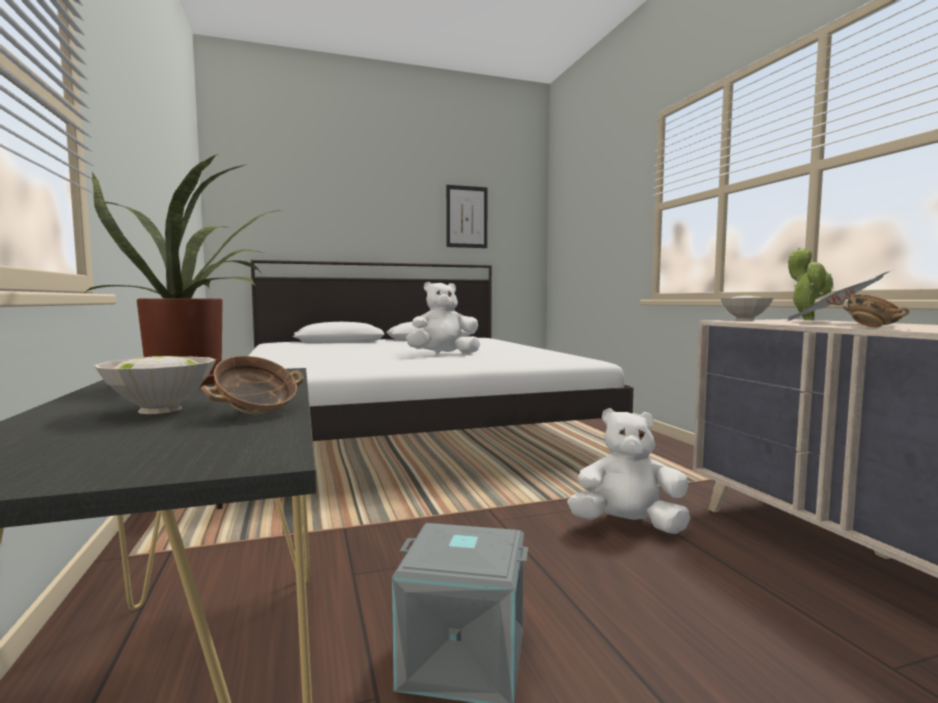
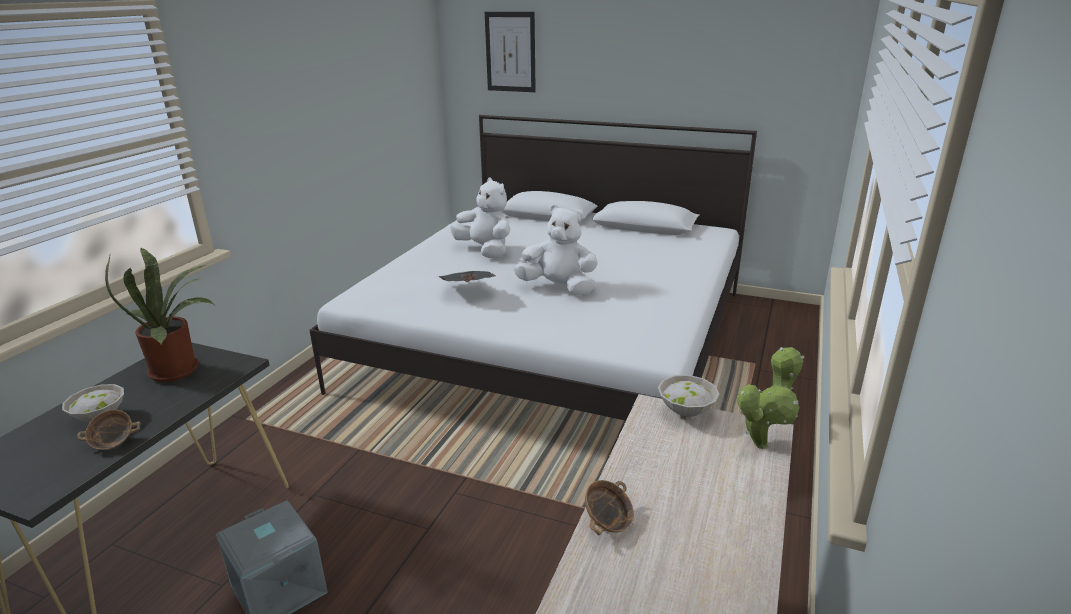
camera: 40 degrees right, 20 degrees up
picture [446,185,487,248] -> picture moved to [485,12,536,92]
white plush toy [567,408,690,534] -> white plush toy moved to [450,178,510,258]
newspaper [785,269,896,322] -> newspaper moved to [438,271,496,282]

